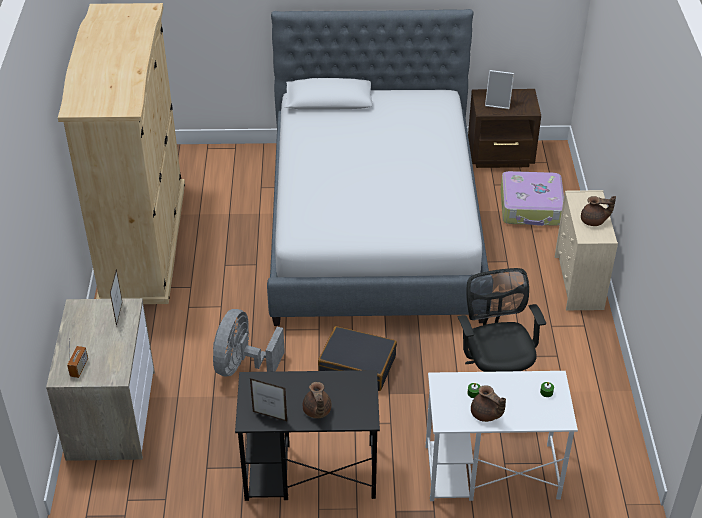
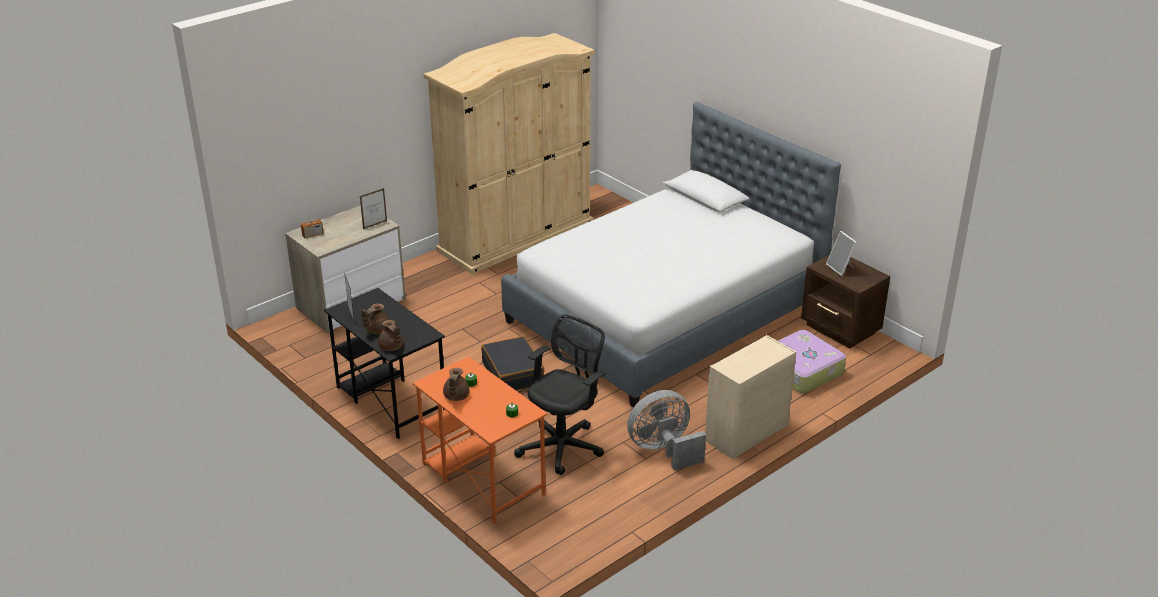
camera: 50 degrees right, 10 degrees down
grey fan [213,309,285,376] -> grey fan moved to [627,390,706,471]
white desk [426,371,578,501] -> orange desk [413,356,547,525]
brown teapot [581,196,616,226] -> brown teapot moved to [378,320,403,351]

